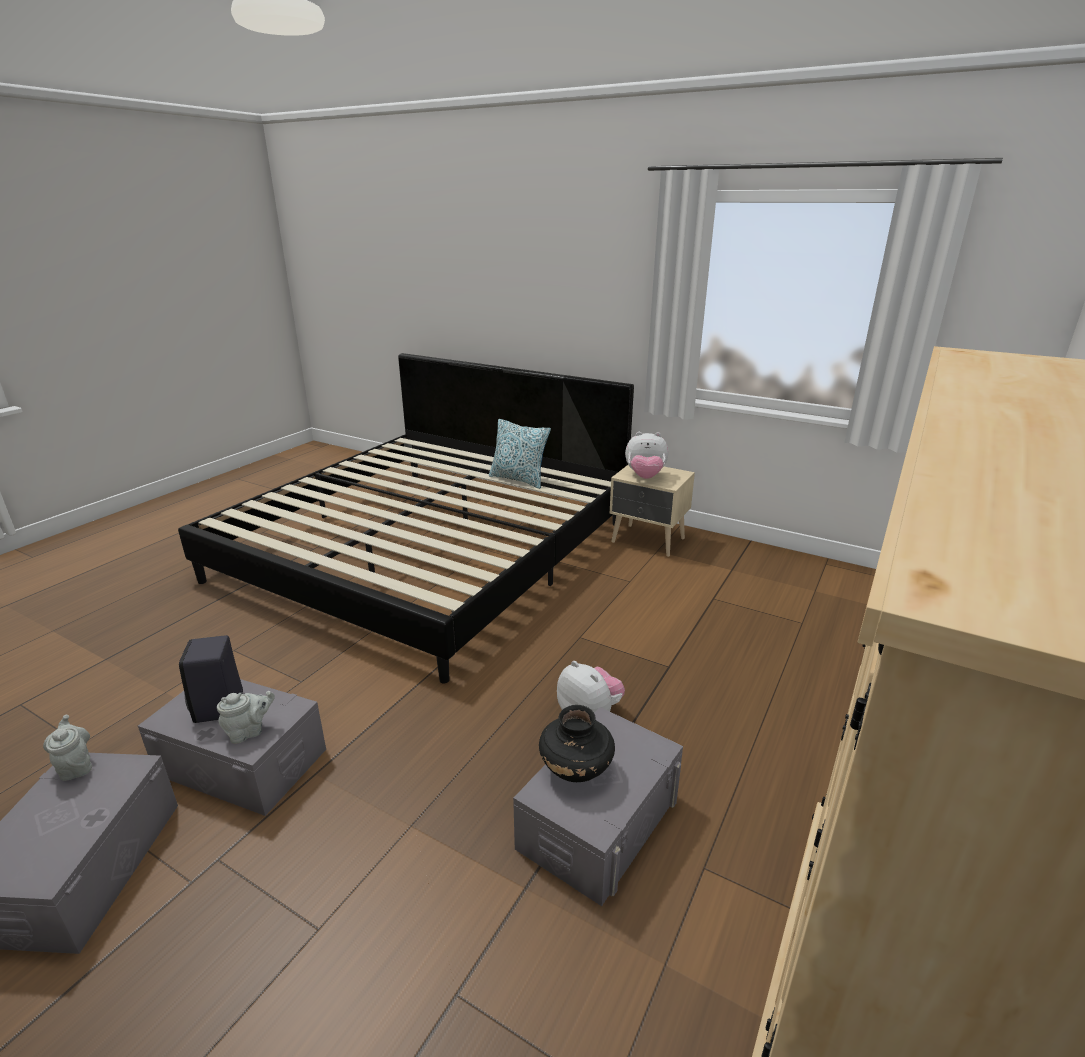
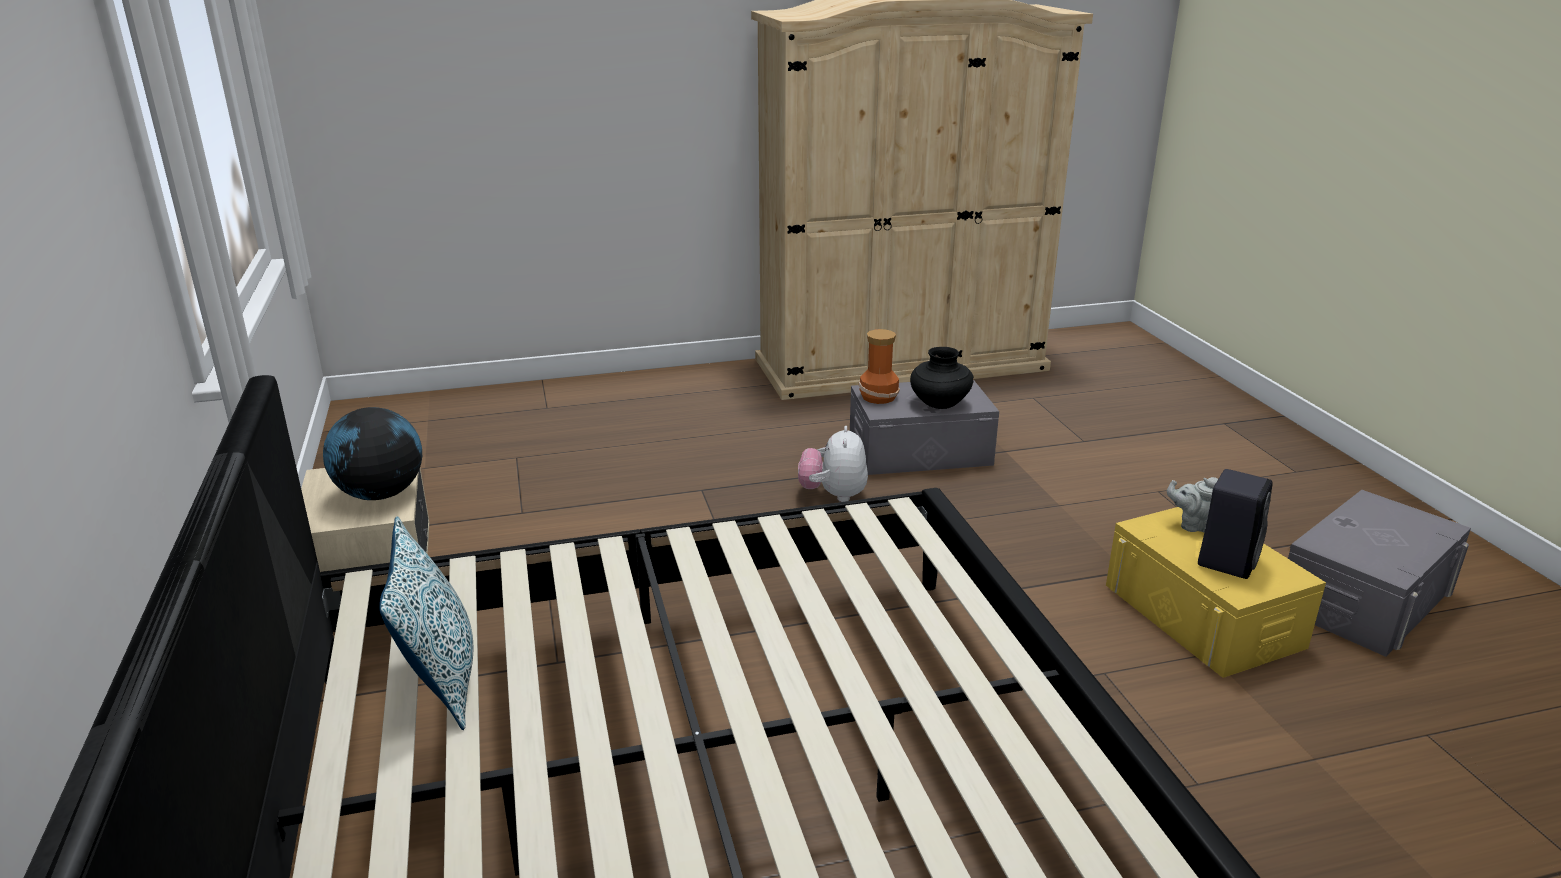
camera: 135 degrees left, 0 degrees up
grey teapot [43,714,92,781] -> none
grey storage box [138,679,326,816] -> yellow storage box [1106,507,1326,678]
plush toy [625,432,668,479] -> globe [323,407,422,500]
none -> vase [858,329,900,404]

